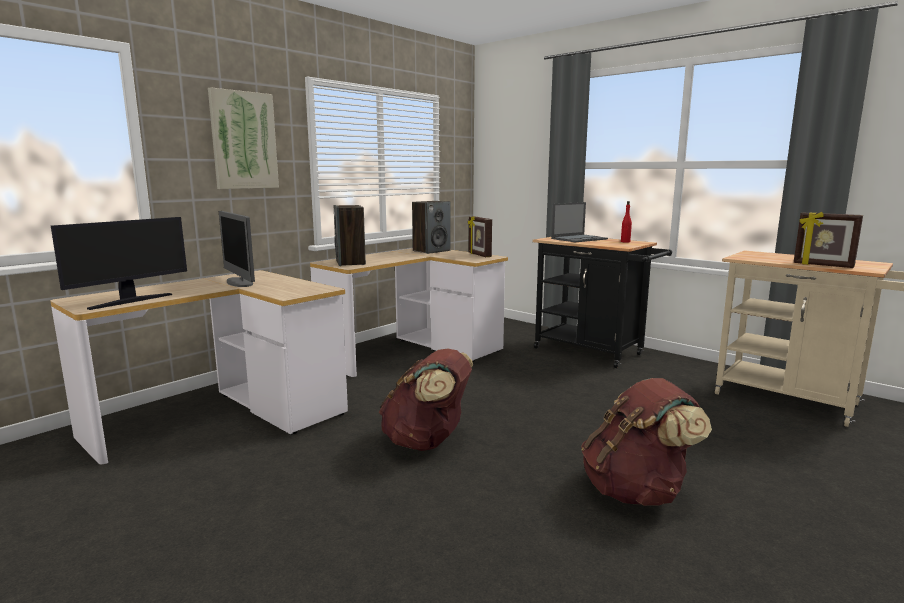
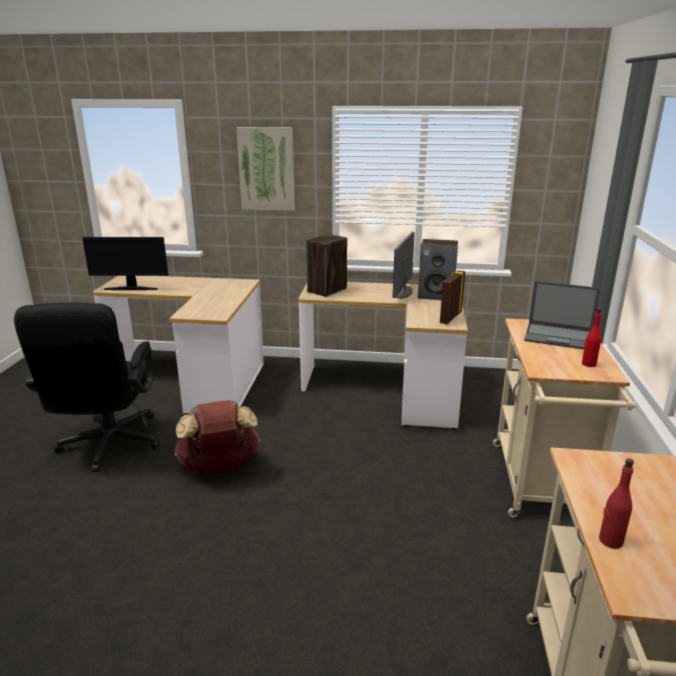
camera: 55 degrees right, 10 degrees up
monitor [219,211,255,287] -> monitor moved to [393,232,415,299]
black cart [532,237,672,368] -> beige cart [493,319,636,517]
brown backpack [581,378,712,506] -> none
picture frame [794,212,863,268] -> red bottle [599,458,634,549]
none -> black office chair [14,302,160,472]

